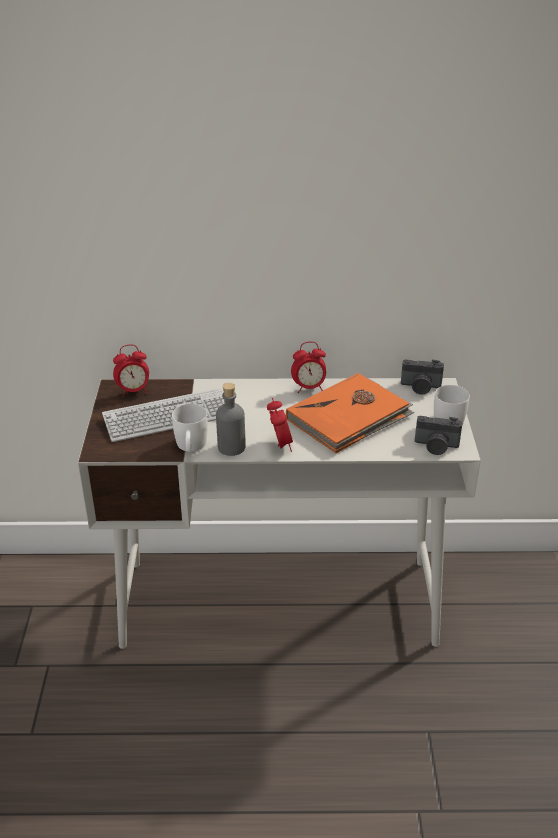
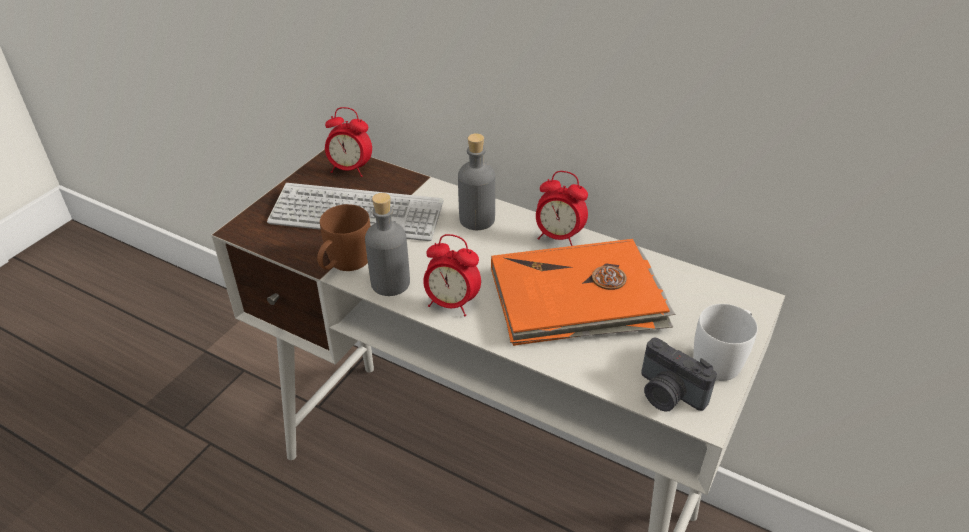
camera: 30 degrees right, 5 degrees up
white mug [172,404,208,452] -> brown mug [317,204,371,271]
alarm clock [267,398,293,452] -> alarm clock turned 90 degrees clockwise [423,234,481,316]
camera [401,360,444,394] -> none
none -> grey bottle [458,133,495,230]

